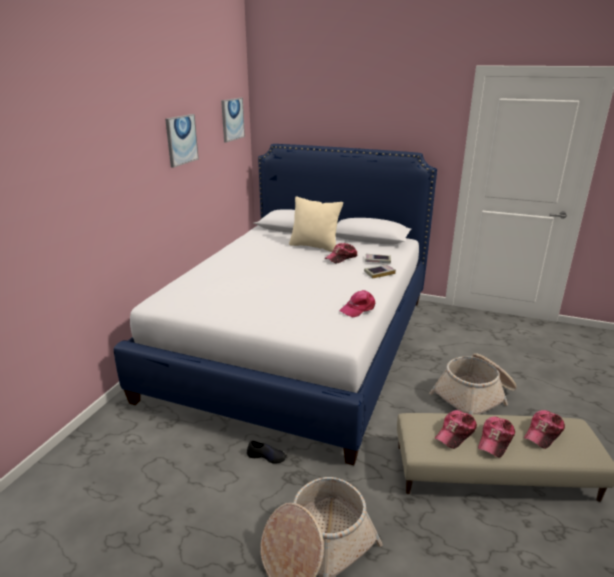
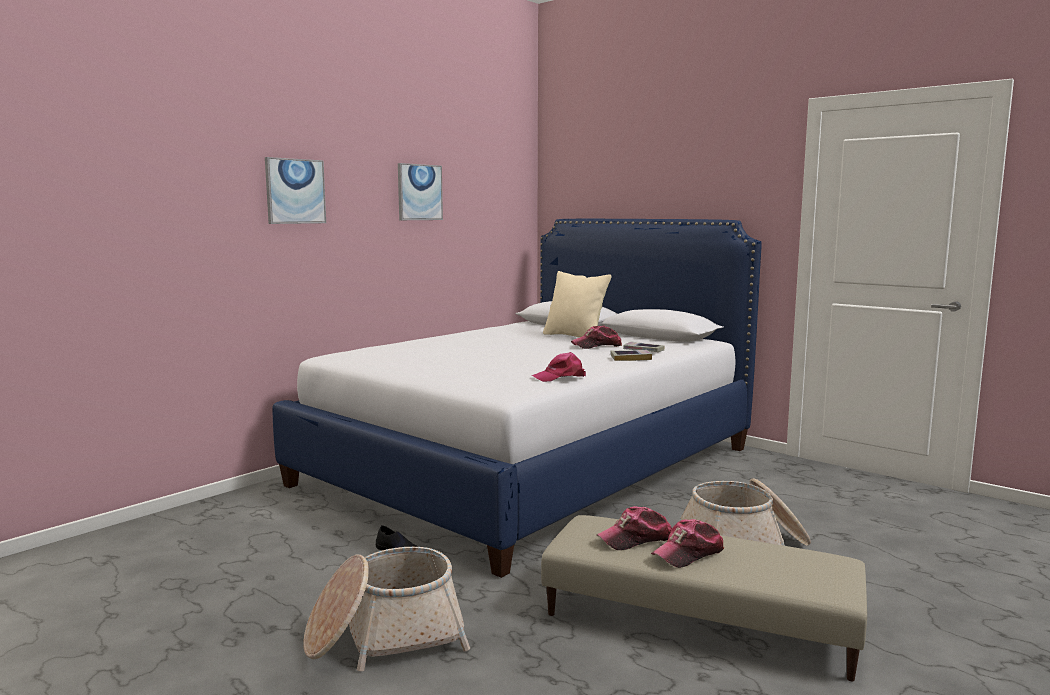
camera: 20 degrees right, 15 degrees down
picture [221,98,245,143] -> picture moved to [265,157,326,224]
cap [524,410,565,449] -> none

